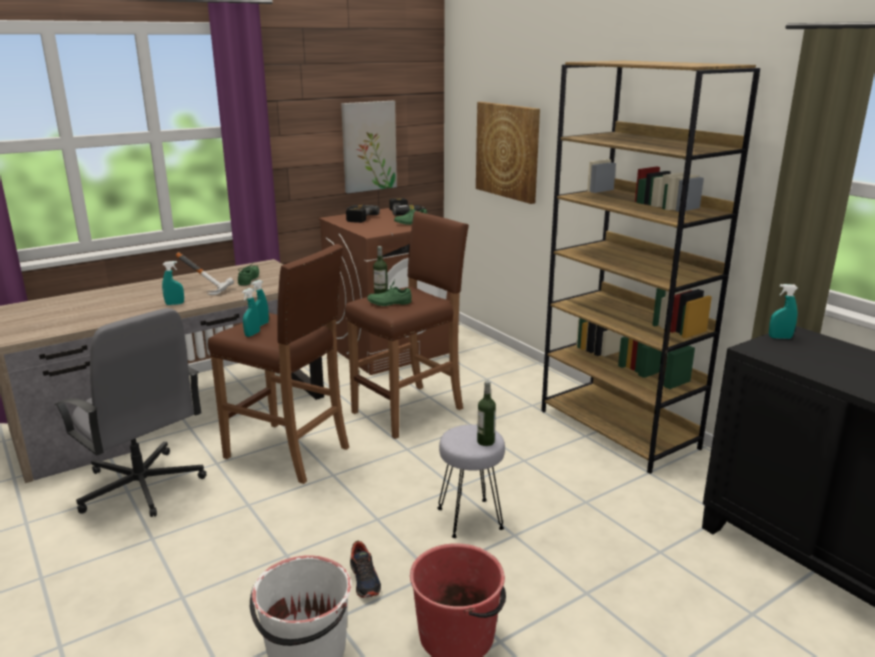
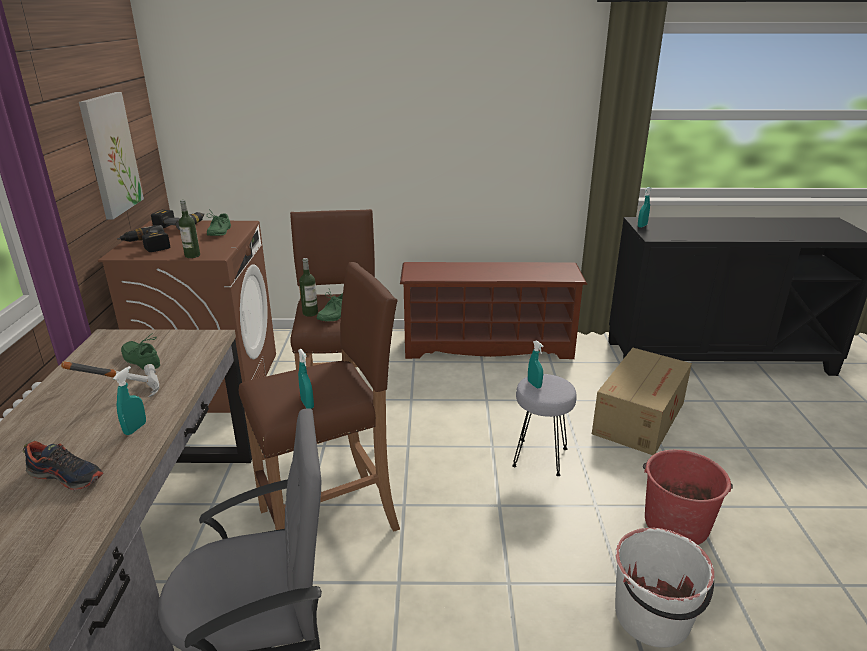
camera: 55 degrees left, 5 degrees up
turquoise spray bottle [251,280,269,326] -> turquoise spray bottle moved to [528,340,544,388]
shoe [350,540,381,598] -> shoe moved to [22,441,104,490]
picture [476,102,540,204] -> none
bottle [477,381,496,446] -> bottle moved to [179,200,200,258]
brown bookcase [541,61,760,474] -> brown shoe rack [400,262,587,359]
none -> cardboard box [592,348,692,455]

